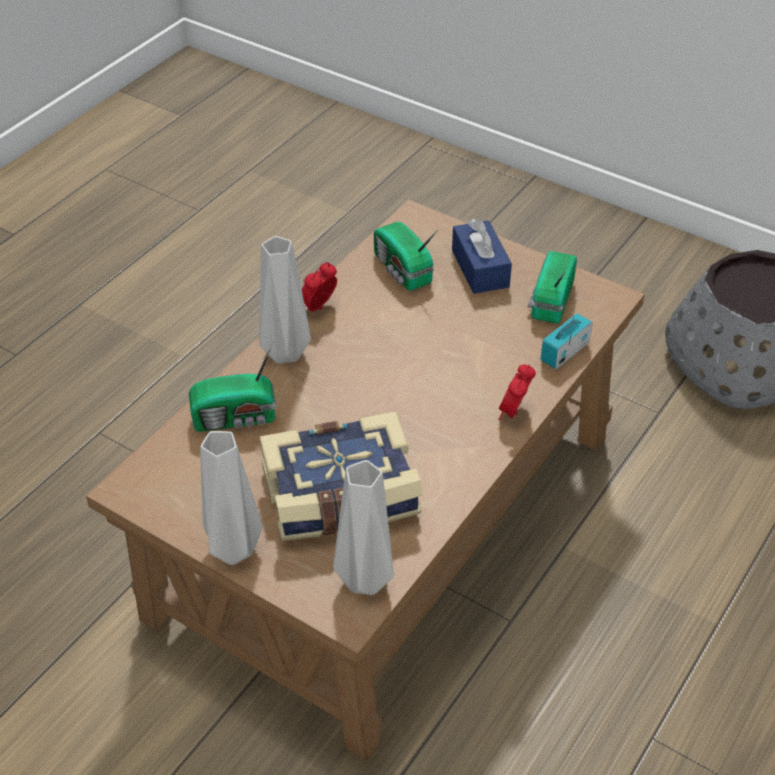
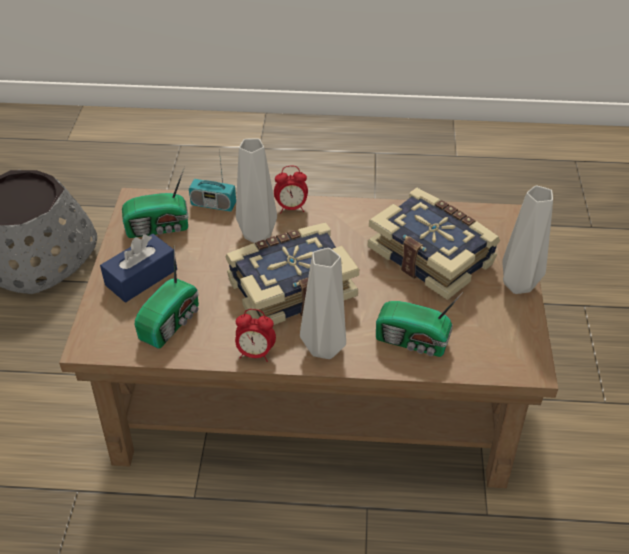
camera: 120 degrees left, 0 degrees up
radio [189,342,276,432] -> radio turned 150 degrees clockwise [376,292,463,357]
grey vase [333,460,394,595] -> grey vase moved to [236,138,277,243]
none -> book [226,223,359,325]

